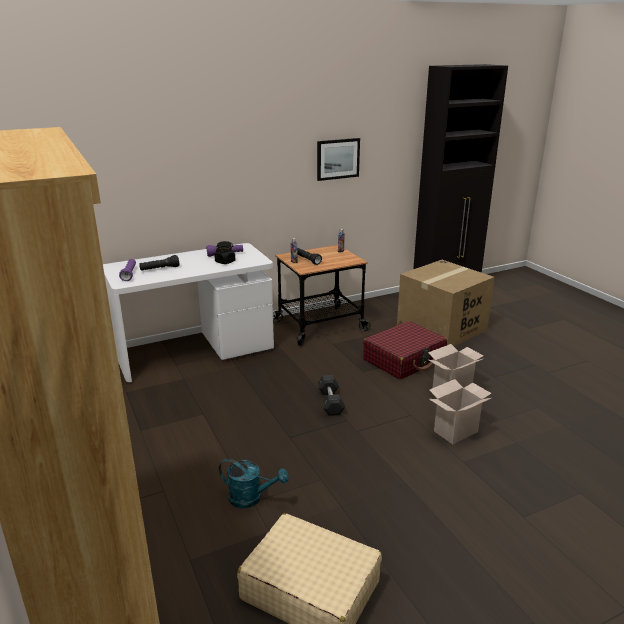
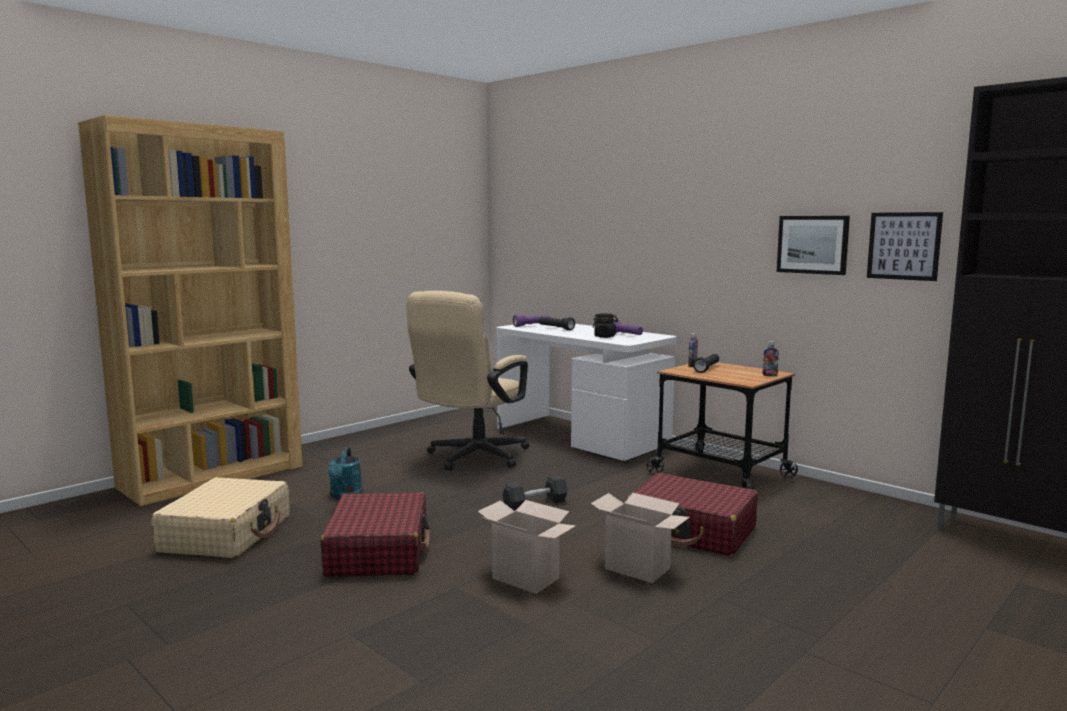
camera: 70 degrees right, 15 degrees down
cardboard box [397,260,495,346] -> none
none -> red suitcase [321,492,430,577]
none -> beige office chair [406,291,529,471]
none -> picture [867,212,943,281]

